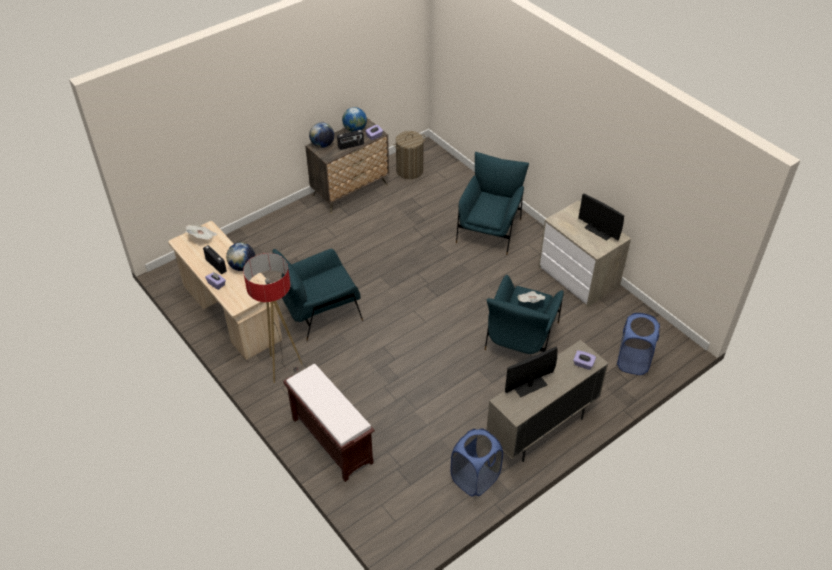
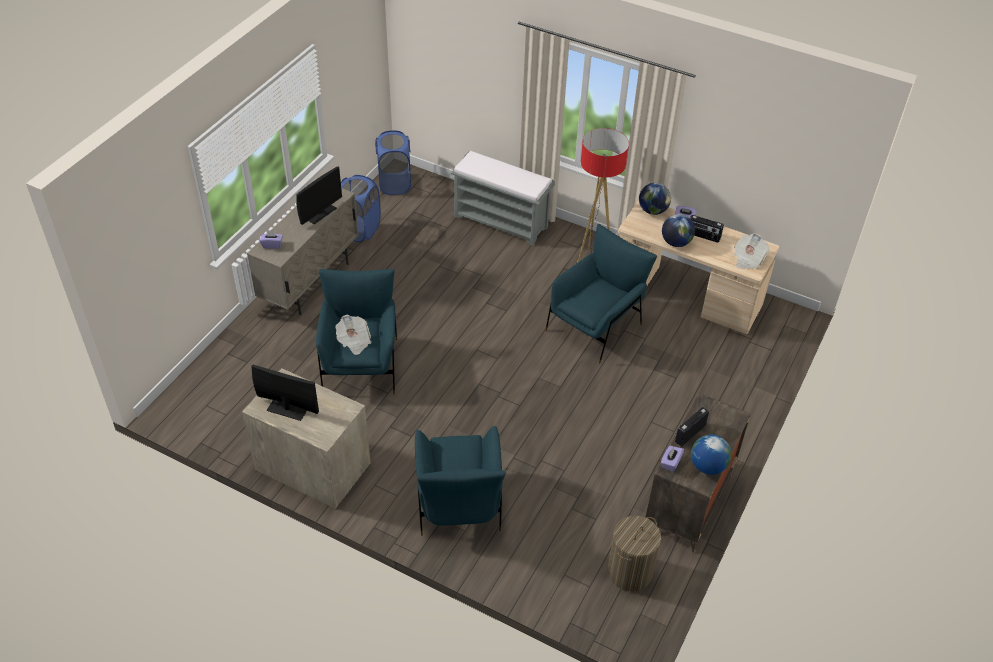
camera: 155 degrees right, 0 degrees up
brown bench [283,364,374,482] -> grey bench [451,151,555,246]
globe [309,122,334,148] -> globe moved to [639,183,671,215]
blue laundry basket [617,313,660,375] -> blue laundry basket moved to [375,130,411,195]

